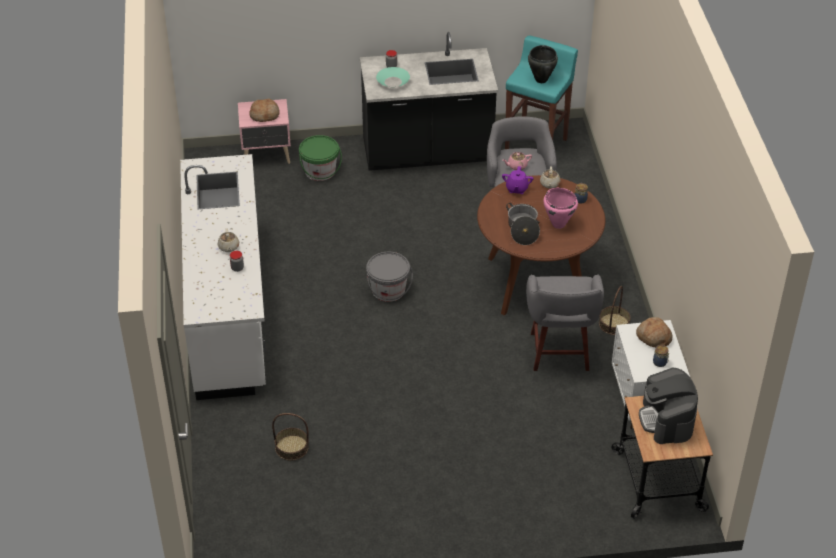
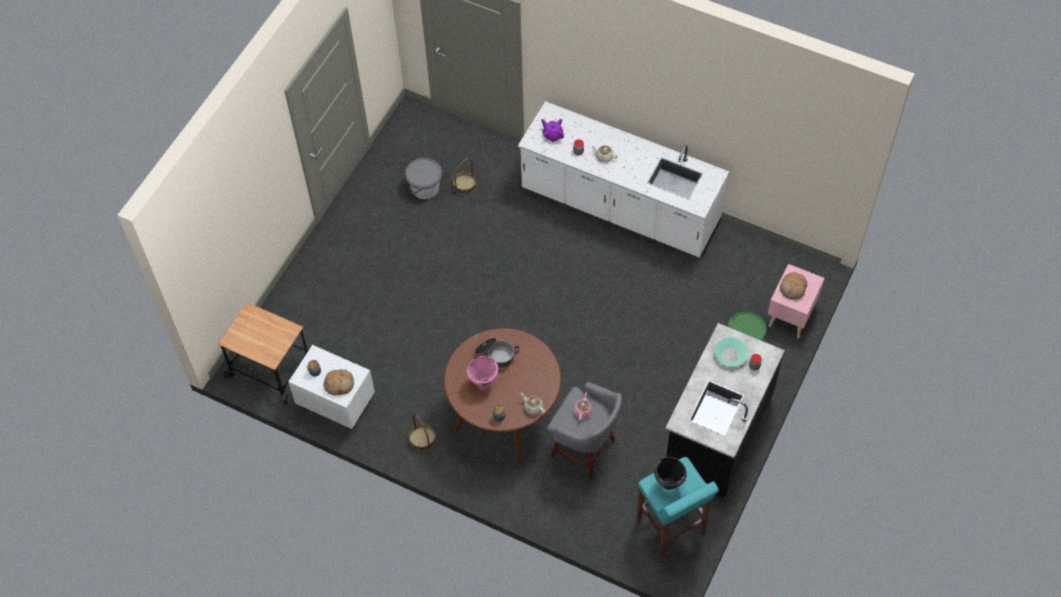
camera: 125 degrees right, 15 degrees up
grey bucket [366,252,413,302] -> grey bucket moved to [405,158,442,199]
purple teapot [502,166,533,194] -> purple teapot moved to [541,119,564,142]
grey stool [526,275,604,371] -> none
coffee machine [639,368,698,444] -> none

